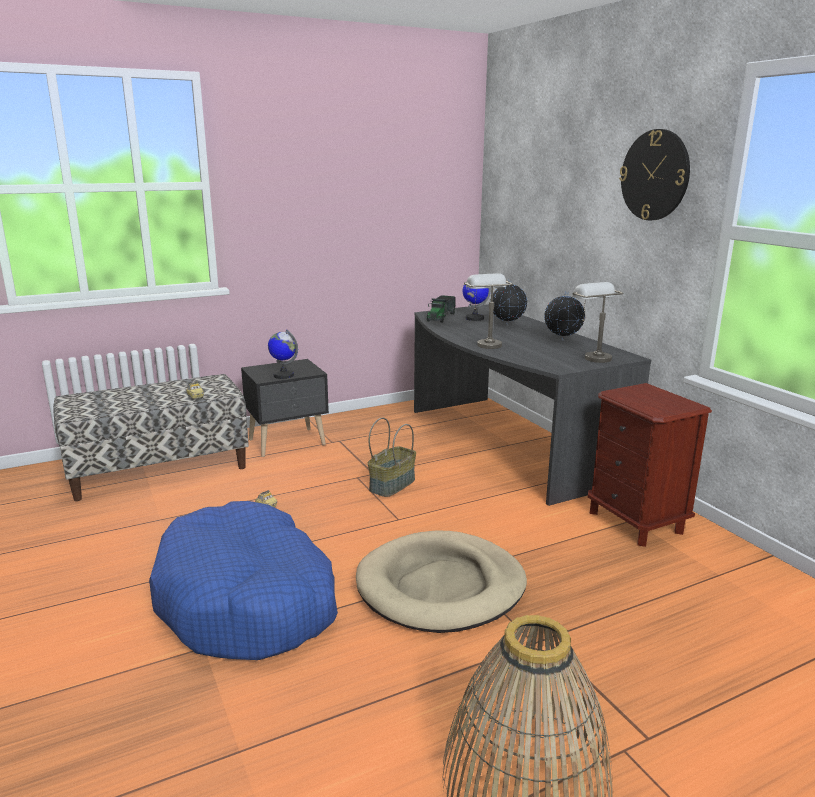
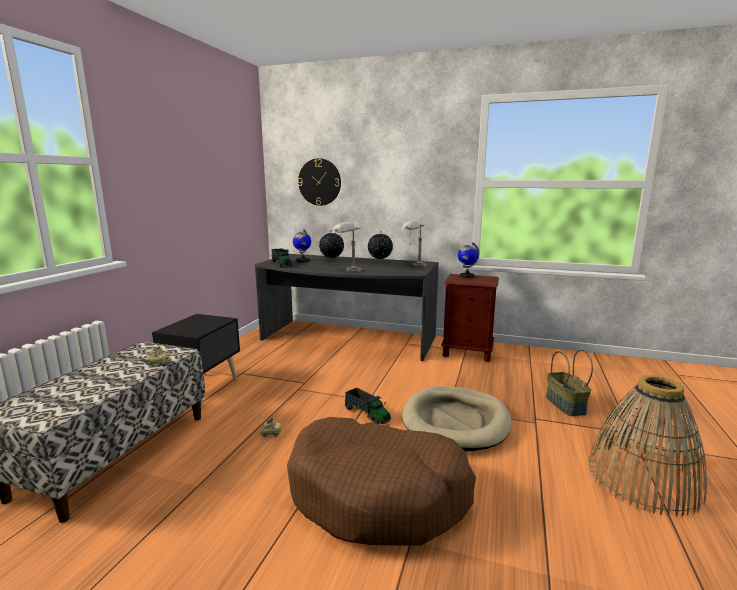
camera: 45 degrees left, 5 degrees down
blue dog bed [149,501,338,660] -> brown dog bed [287,417,476,546]
globe [268,330,298,379] -> globe moved to [458,242,479,278]
basket [368,417,416,497] -> basket moved to [546,350,593,416]
wall clock [619,129,690,221] -> wall clock moved to [298,158,341,206]
none -> toy truck [344,388,391,424]

